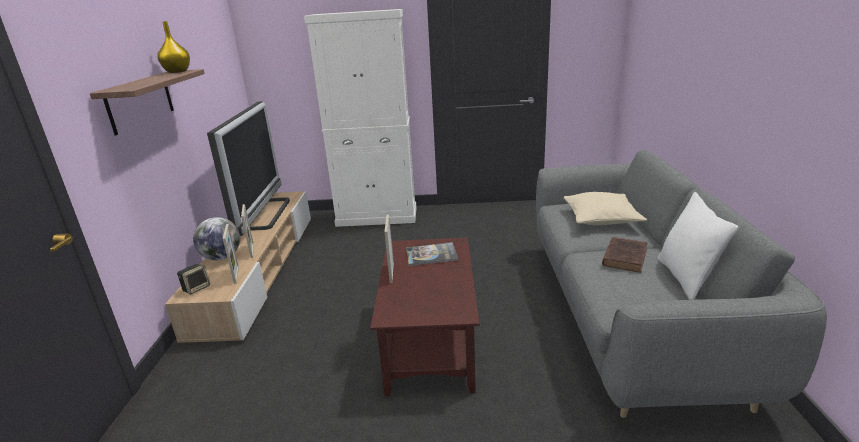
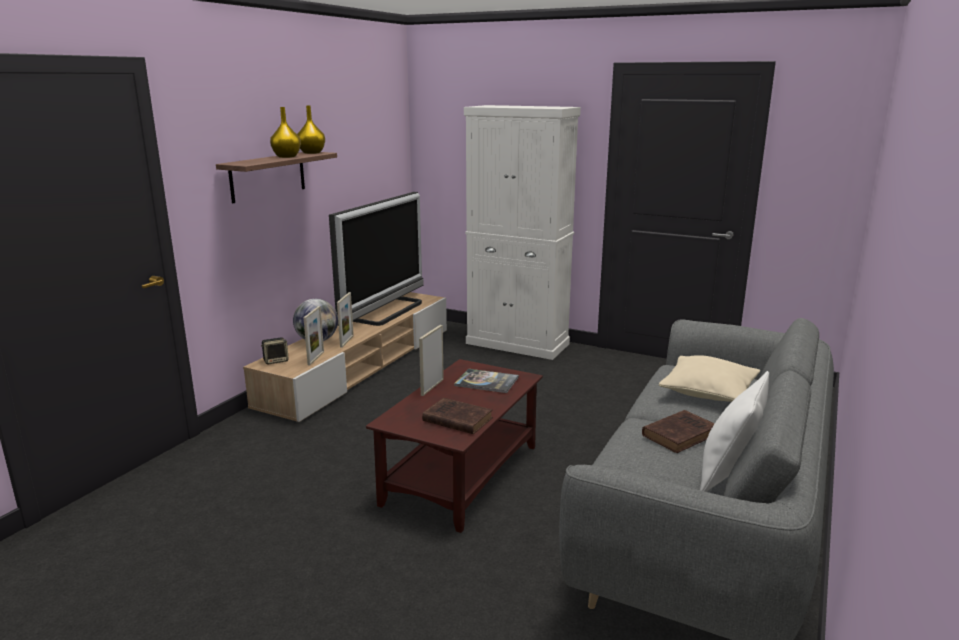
camera: 25 degrees right, 5 degrees down
none -> yellow vase [270,107,301,158]
none -> brown book [422,398,493,434]

